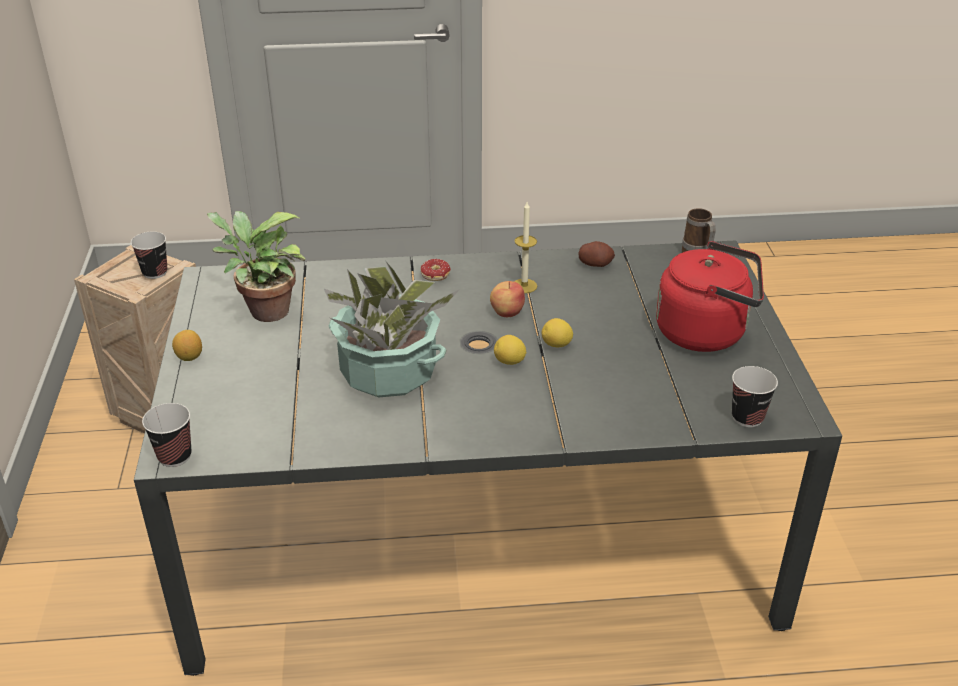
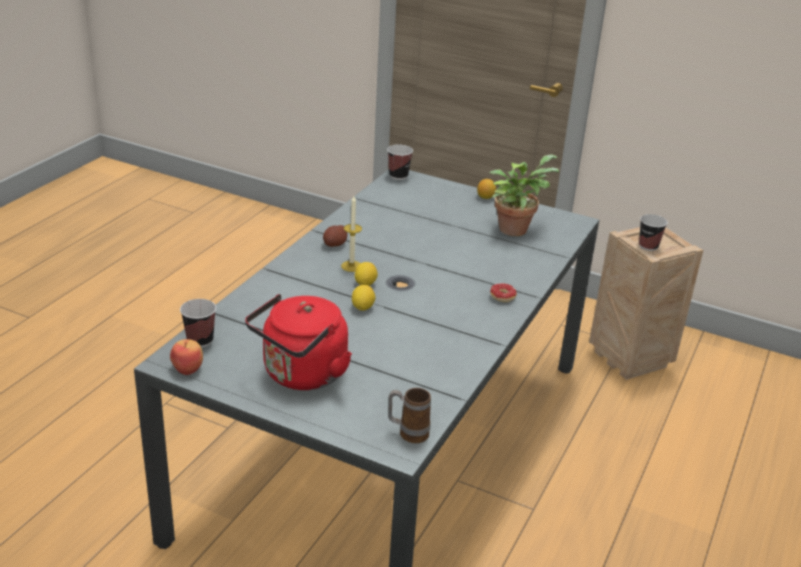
camera: 120 degrees right, 5 degrees down
potted plant [324,262,460,397] -> none
apple [490,281,525,317] -> apple moved to [170,339,203,375]
candle [514,202,537,293] -> candle moved to [341,196,362,272]
potato [578,241,615,267] -> potato moved to [323,225,347,247]

